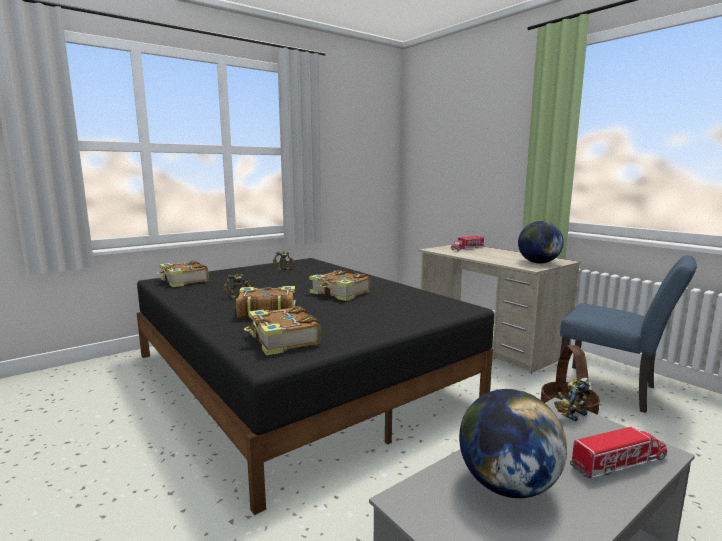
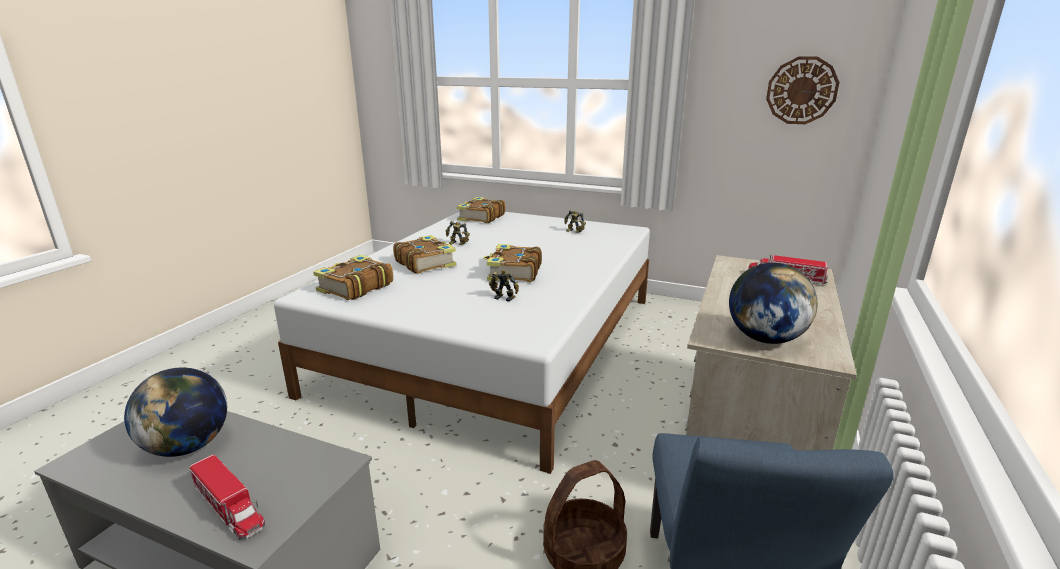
camera: 60 degrees right, 10 degrees up
black bed [137,258,494,515] -> white bed [274,212,650,474]
toy robot [554,378,591,421] -> toy robot moved to [489,270,519,302]
none -> wall clock [766,57,840,124]

